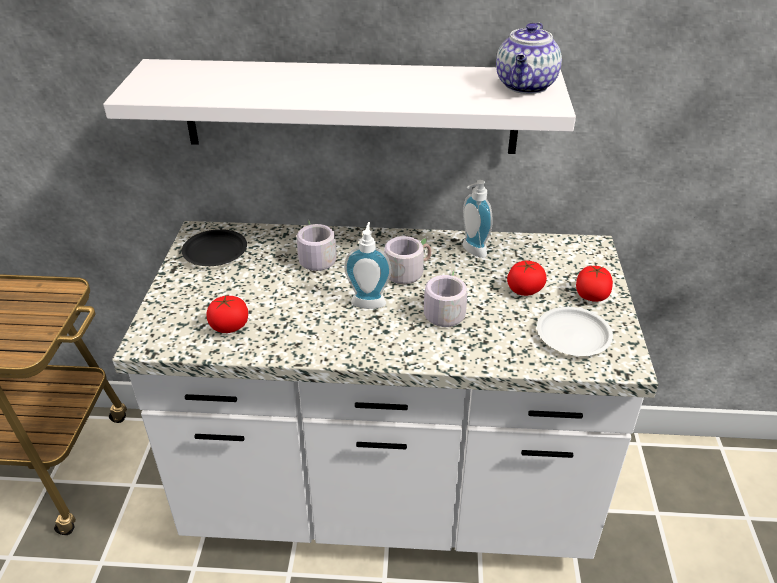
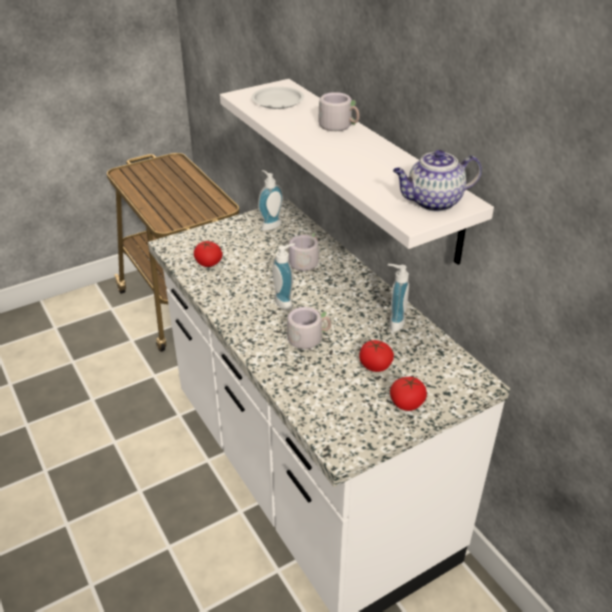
camera: 55 degrees right, 0 degrees up
black plate [181,229,247,266] -> soap dispenser [258,170,283,231]
grey mug [384,236,431,284] -> grey mug moved to [319,92,360,131]
white plate [537,307,613,356] -> white plate moved to [252,87,304,109]

